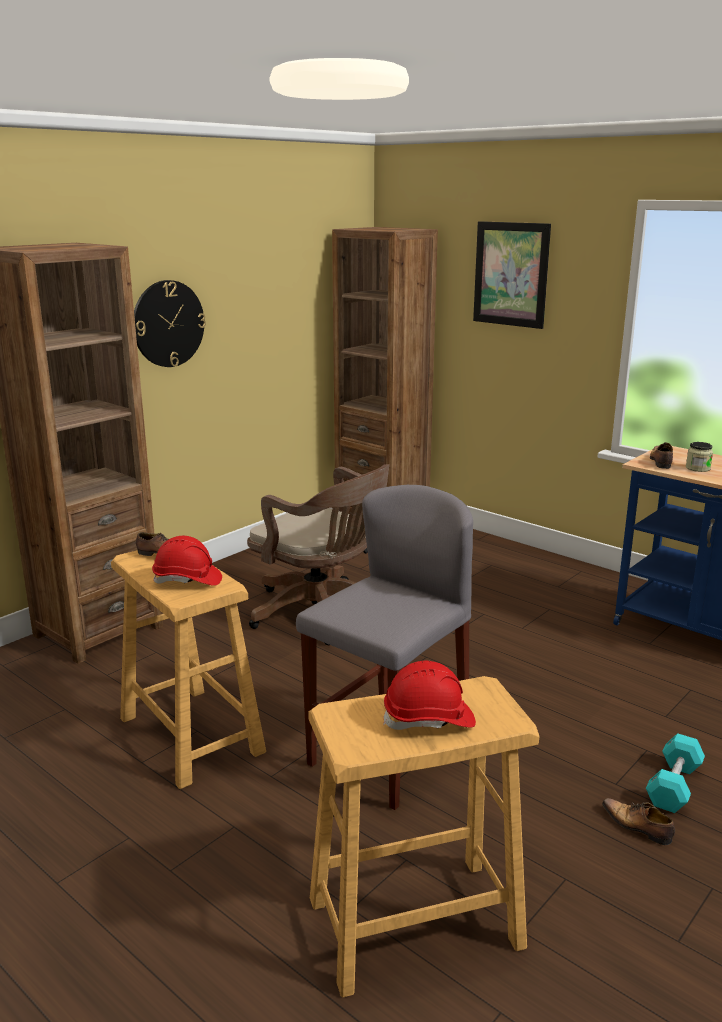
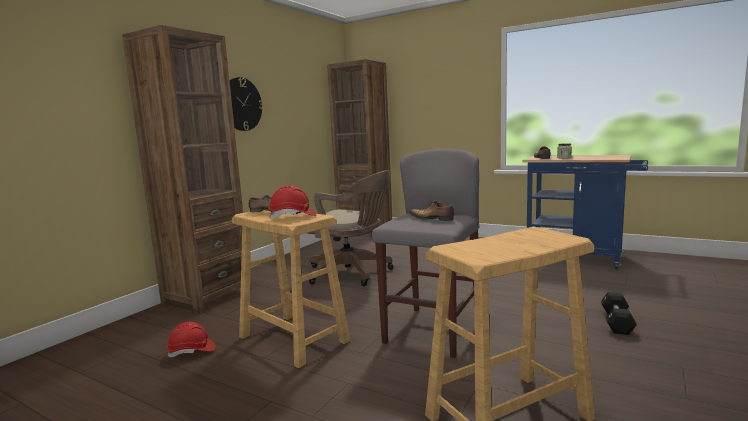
camera: 10 degrees left, 10 degrees down
red hard hat [383,661,476,730] -> red hard hat moved to [167,322,215,357]
picture [473,221,551,329] -> none
shoe [602,798,675,845] -> shoe moved to [409,201,454,221]
turquoise dumbbell [646,733,705,813] -> black dumbbell [601,292,637,335]

